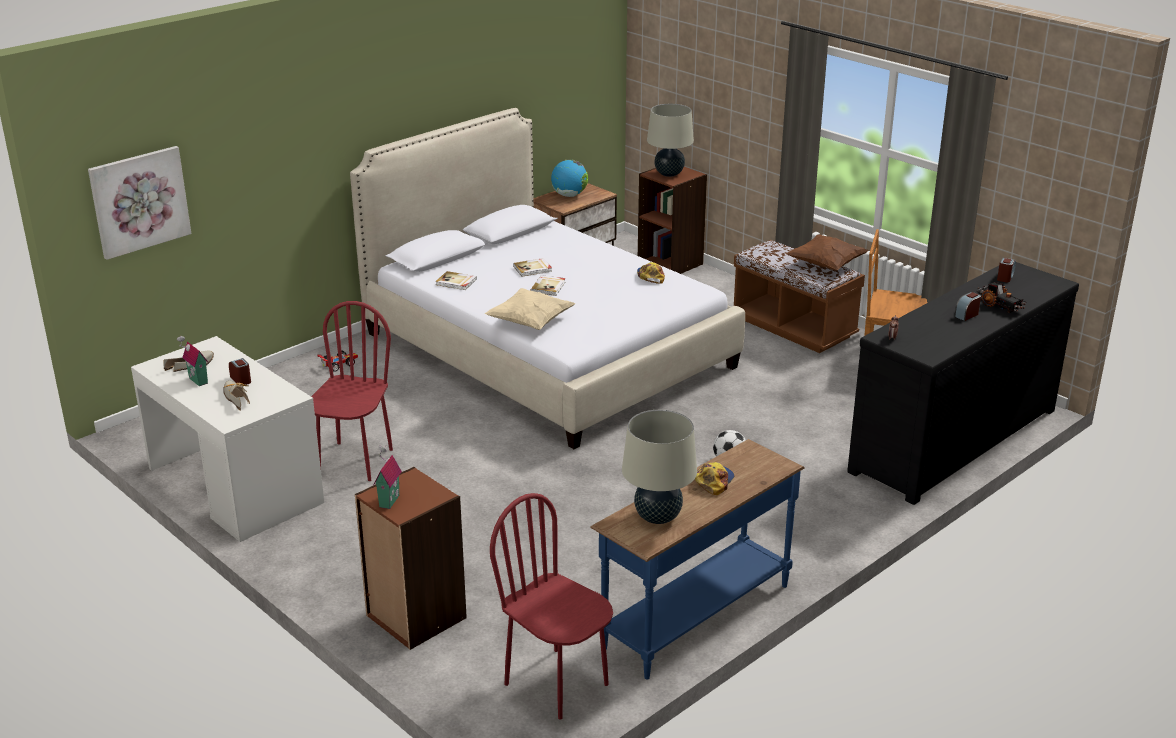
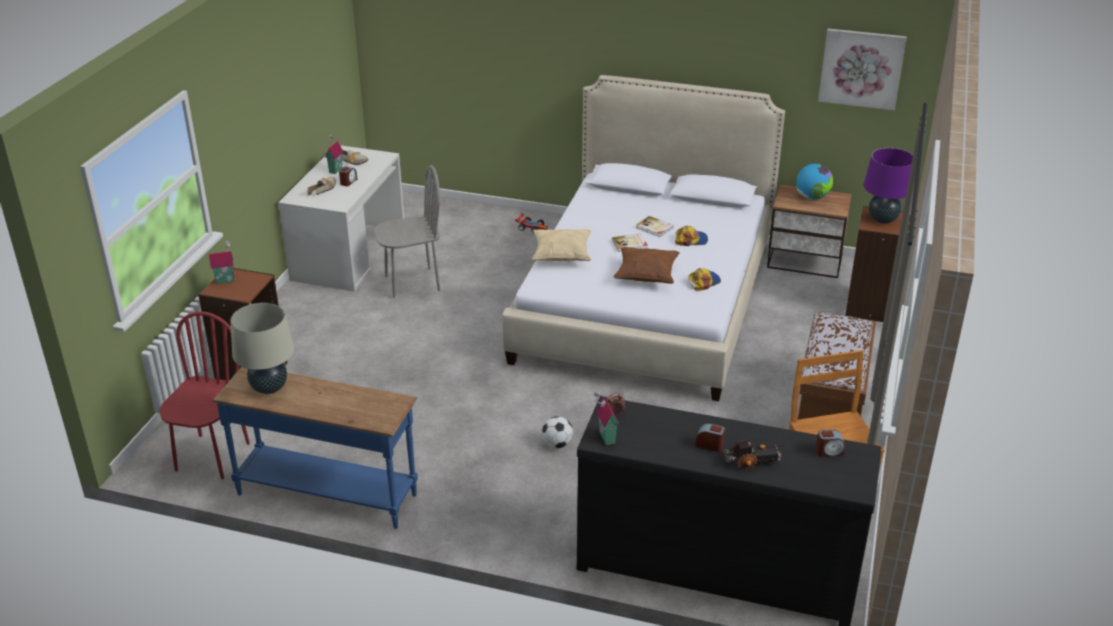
camera: 60 degrees right, 5 degrees up
picture [88,146,192,260] -> picture moved to [818,29,907,110]
red chair [311,301,393,481] -> grey chair [374,165,440,298]
book [435,271,477,290] -> none
beige table lamp [647,104,694,177] -> purple table lamp [863,148,913,223]
cap [695,462,734,495] -> cap moved to [675,226,708,246]
brown pillow [786,234,869,271] -> brown pillow moved to [613,247,680,284]
toy truck [976,282,1027,313] -> toy truck turned 120 degrees counterclockwise [723,440,786,470]
none -> toy house [594,390,620,445]

